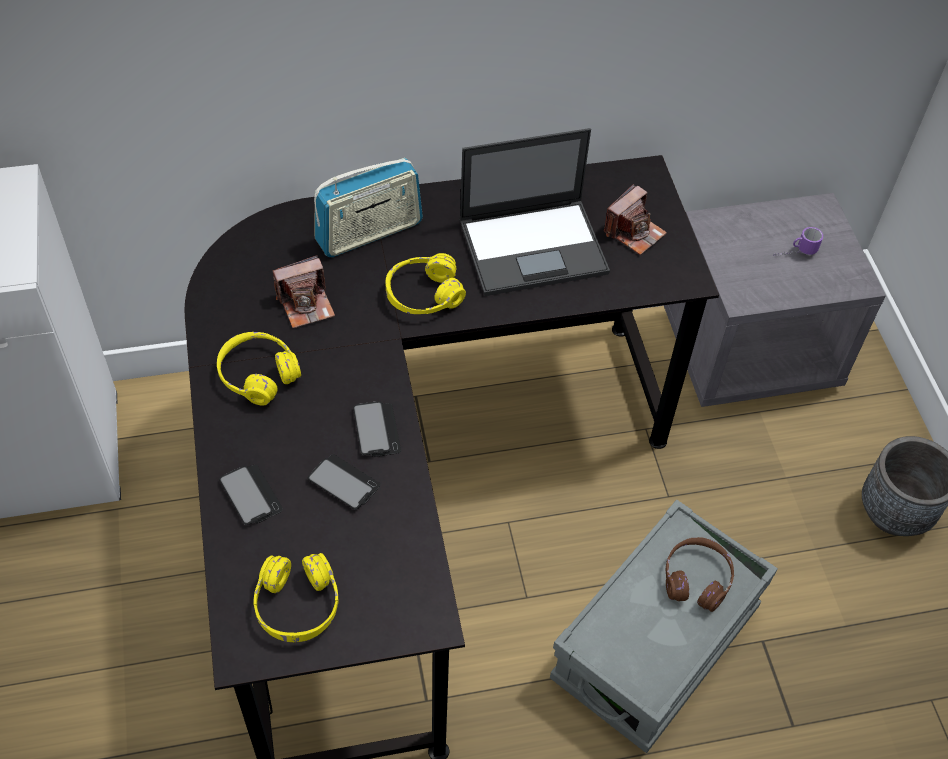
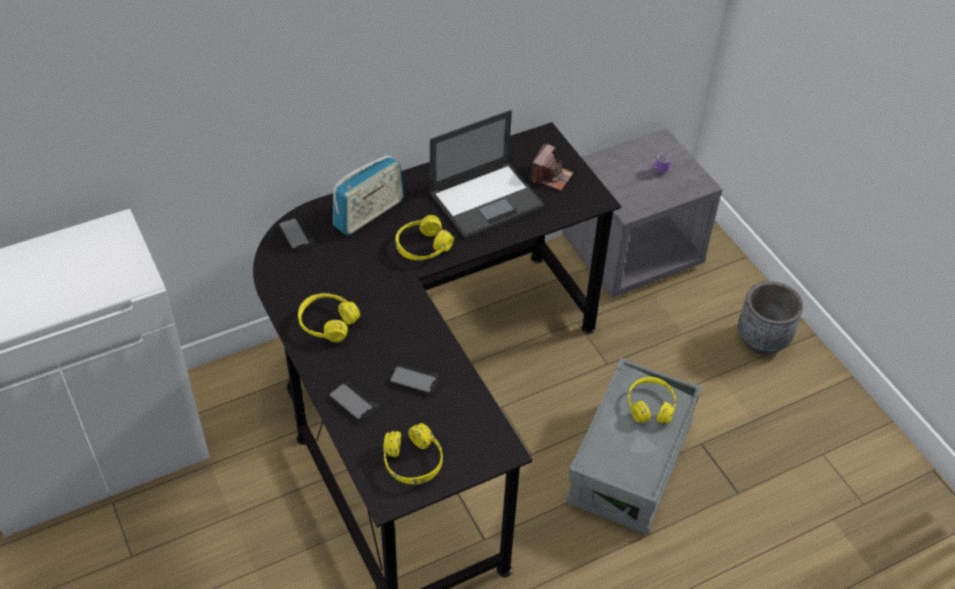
camera: 15 degrees left, 5 degrees down
camera [273,255,335,328] -> none
phone [353,401,401,457] -> phone moved to [278,218,317,250]
brown headphones [666,537,734,612] -> yellow headphones [628,377,676,424]

